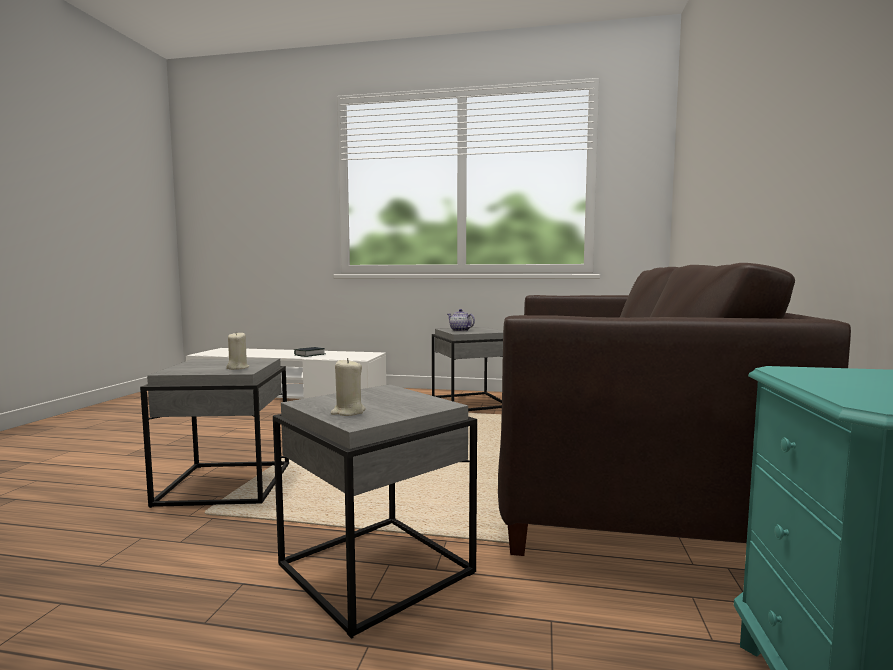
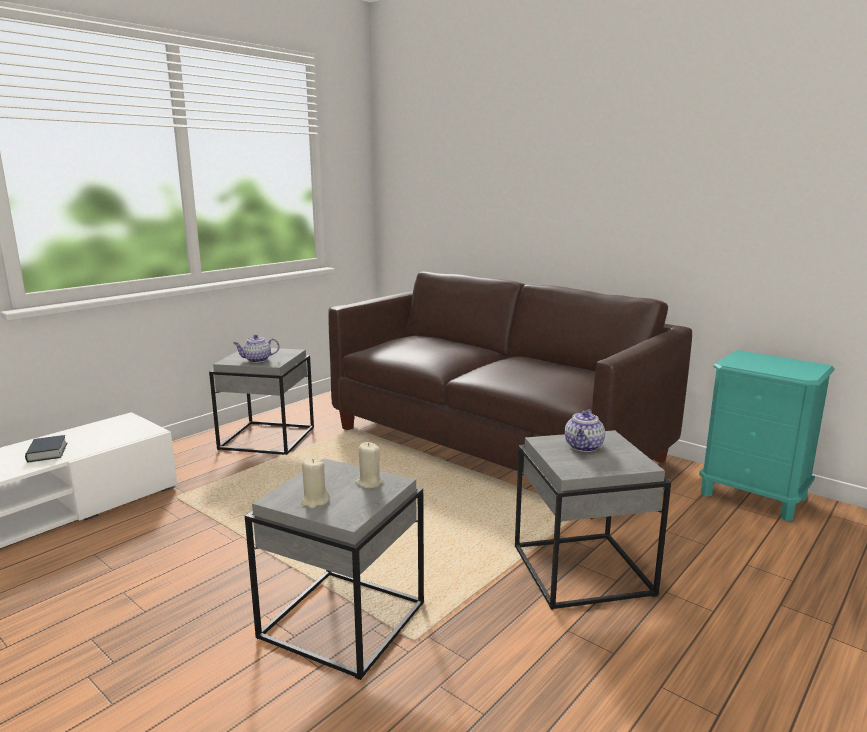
camera: 60 degrees left, 10 degrees up
beige candle [331,358,366,416] -> beige candle moved to [301,459,330,508]
none -> teapot [565,409,605,452]

